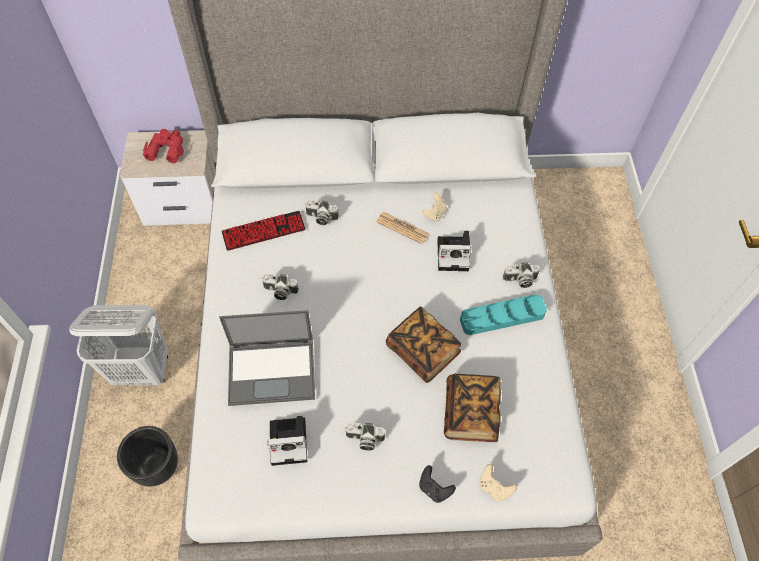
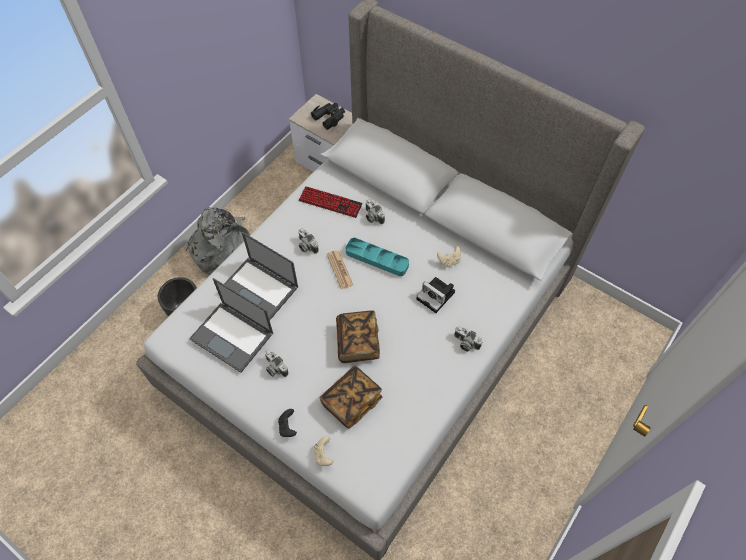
camera: 40 degrees right, 0 degrees up
white laundry basket [69,305,168,385] -> grey backpack [186,207,250,275]
red binoculars [142,129,184,163] -> black binoculars [311,103,345,130]
camera [267,416,307,466] -> laptop [189,278,273,373]
newspaper [376,212,429,244] -> newspaper moved to [327,250,354,289]
turquoise tray [460,295,547,335] -> turquoise tray moved to [346,238,409,276]

